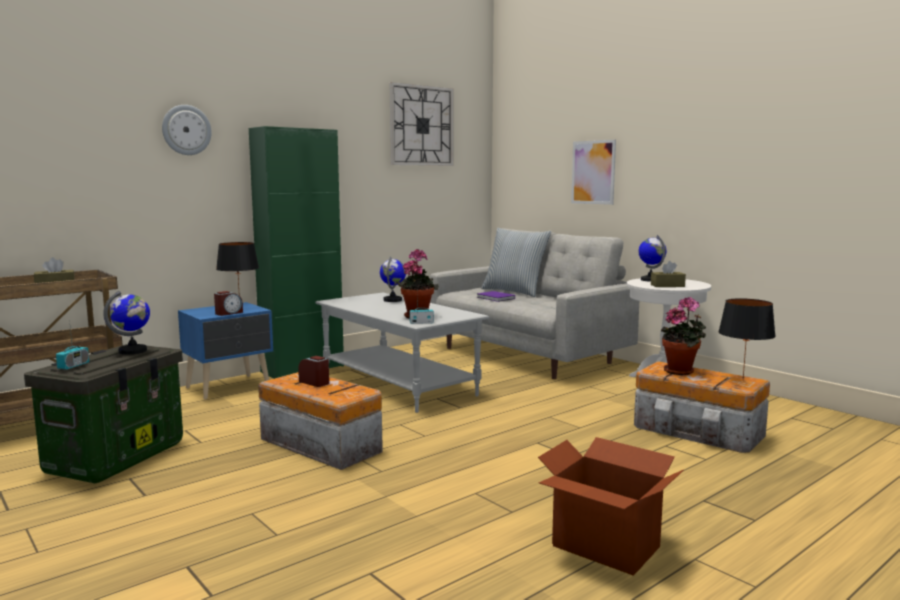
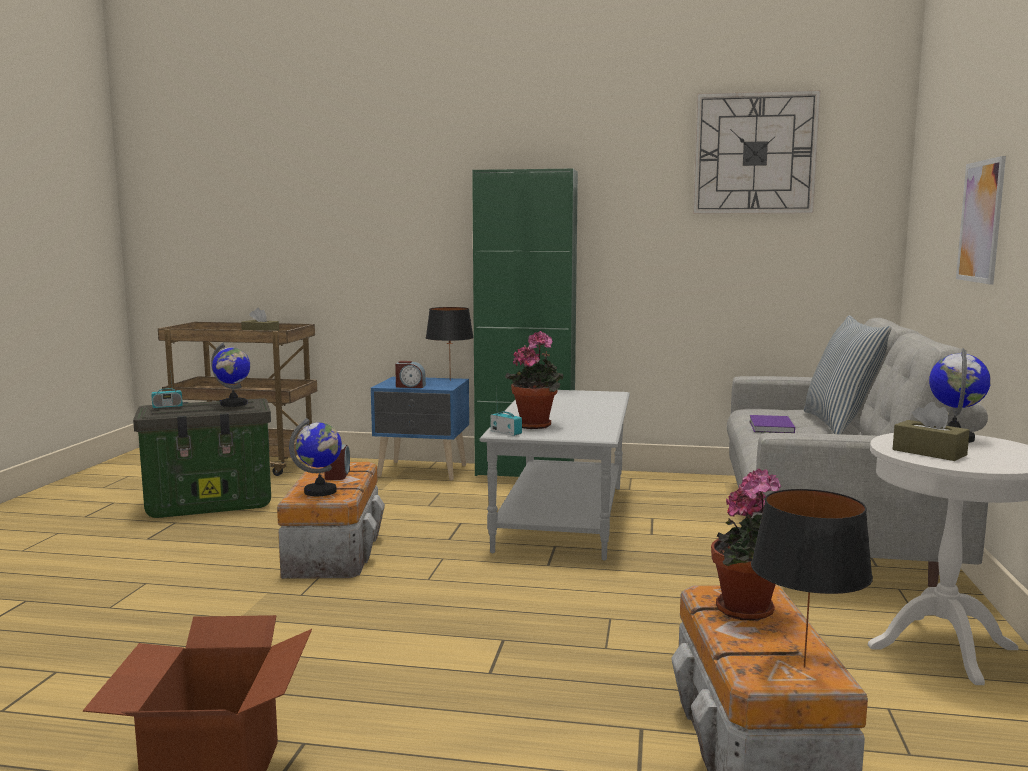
camera: 50 degrees right, 0 degrees up
wall clock [162,105,212,155] -> none
globe [380,256,406,302] -> globe moved to [289,418,342,496]

